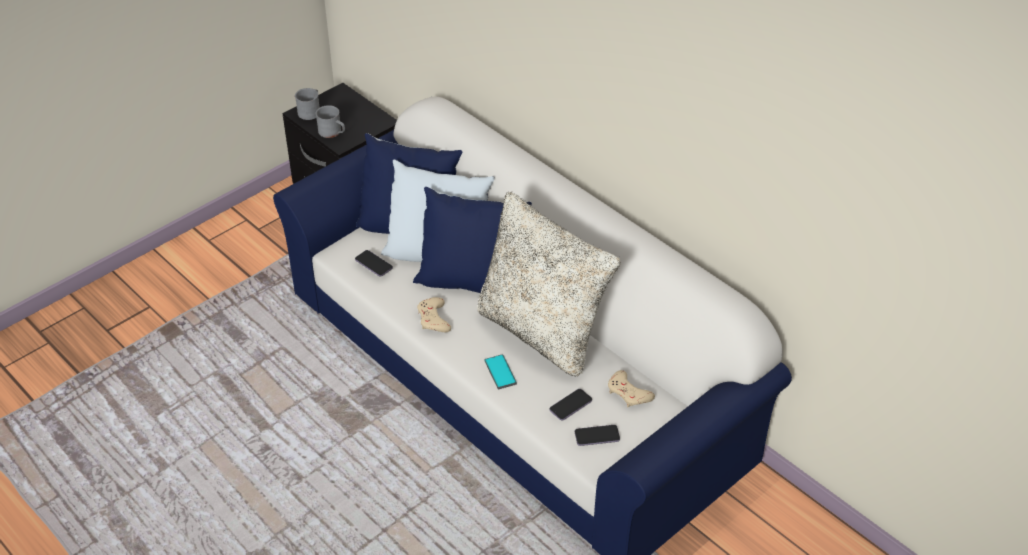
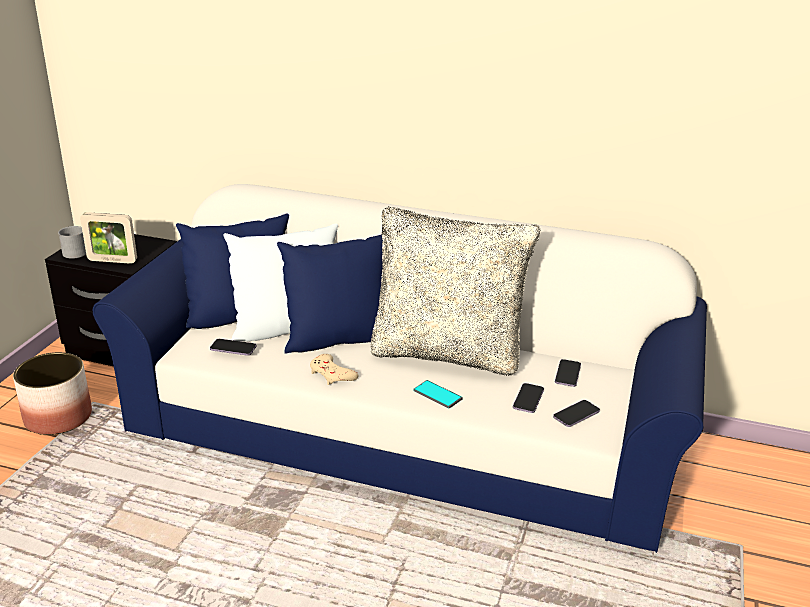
camera: 30 degrees left, 15 degrees down
grey mug [316,105,345,138] -> picture frame [80,212,137,264]
beige game controller [608,370,655,407] -> phone [555,359,581,387]
none -> planter [13,352,92,435]

